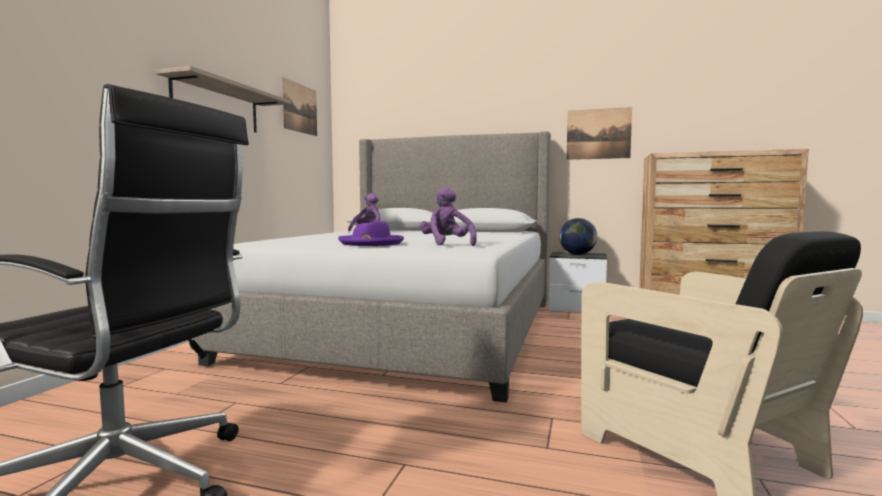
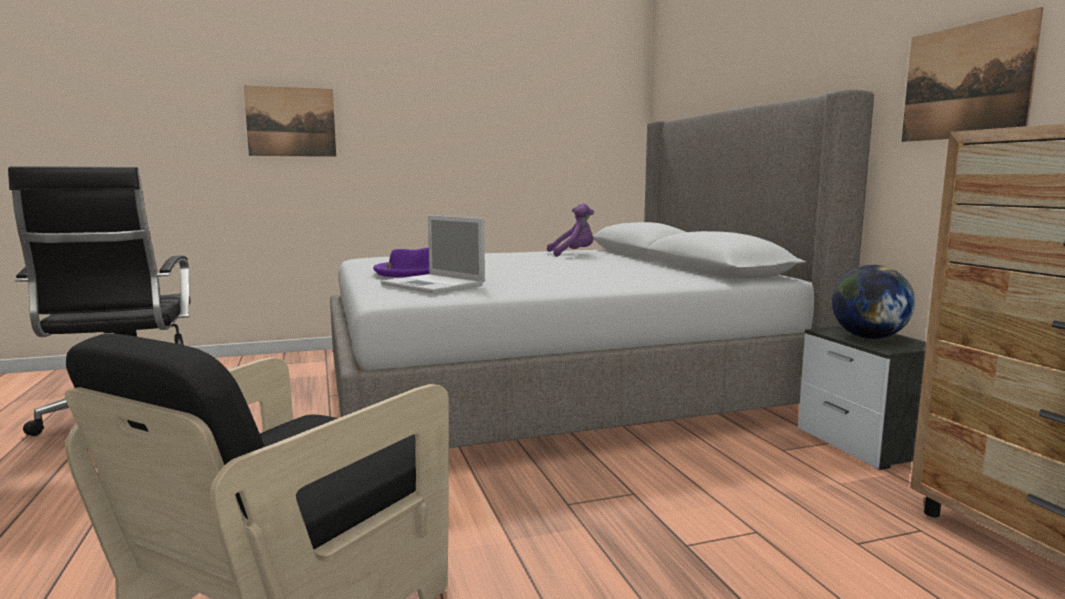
camera: 55 degrees right, 5 degrees up
shelf [155,66,291,133] -> none
picture [282,77,317,136] -> picture moved to [244,86,336,157]
purple plush toy [420,187,477,246] -> laptop [380,215,485,294]

